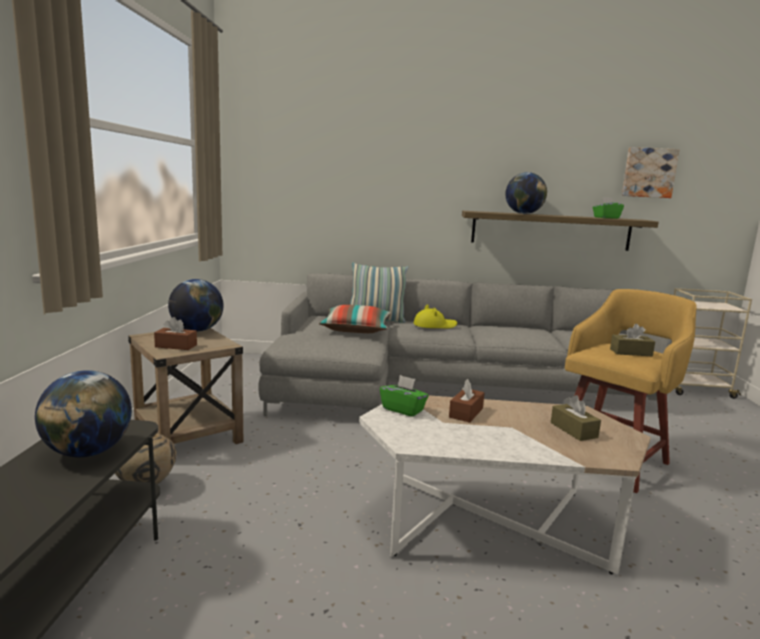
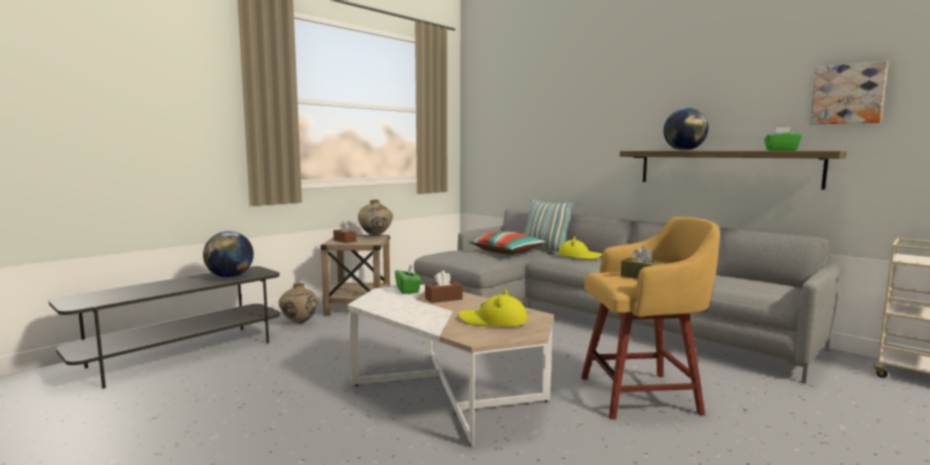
camera: 40 degrees right, 5 degrees down
globe [168,279,223,332] -> beige vase [358,200,393,236]
brown tissue box [551,395,601,441] -> yellow hat [458,288,527,327]

